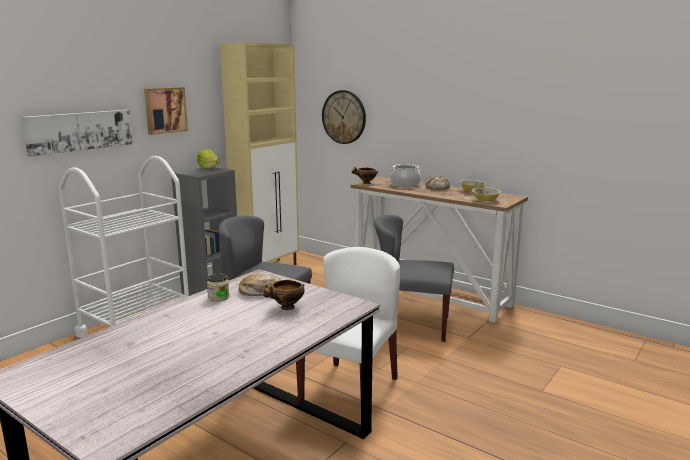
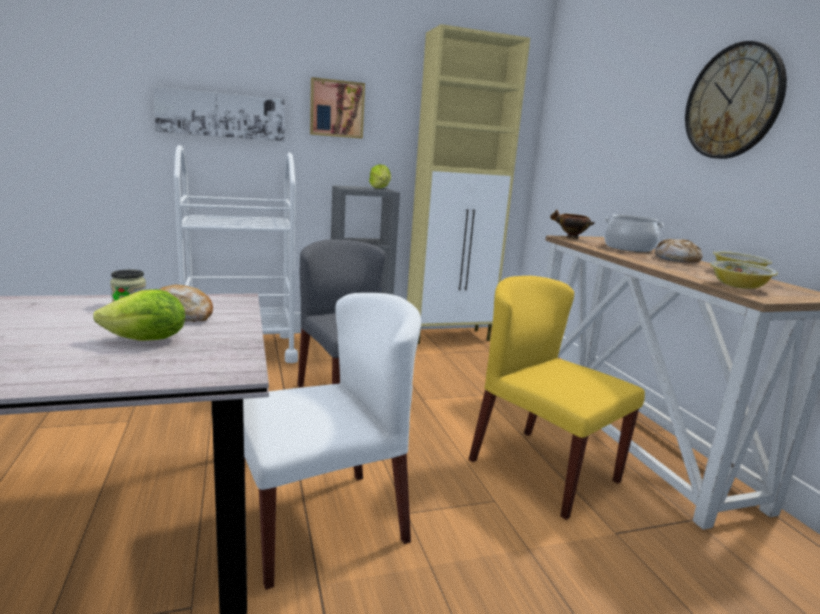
camera: 35 degrees right, 0 degrees up
bowl [263,280,305,310] -> lettuce [93,289,185,341]
wall clock [322,90,366,144] -> wall clock moved to [685,41,787,159]
grey chair [374,215,454,342] -> yellow chair [469,276,645,520]

